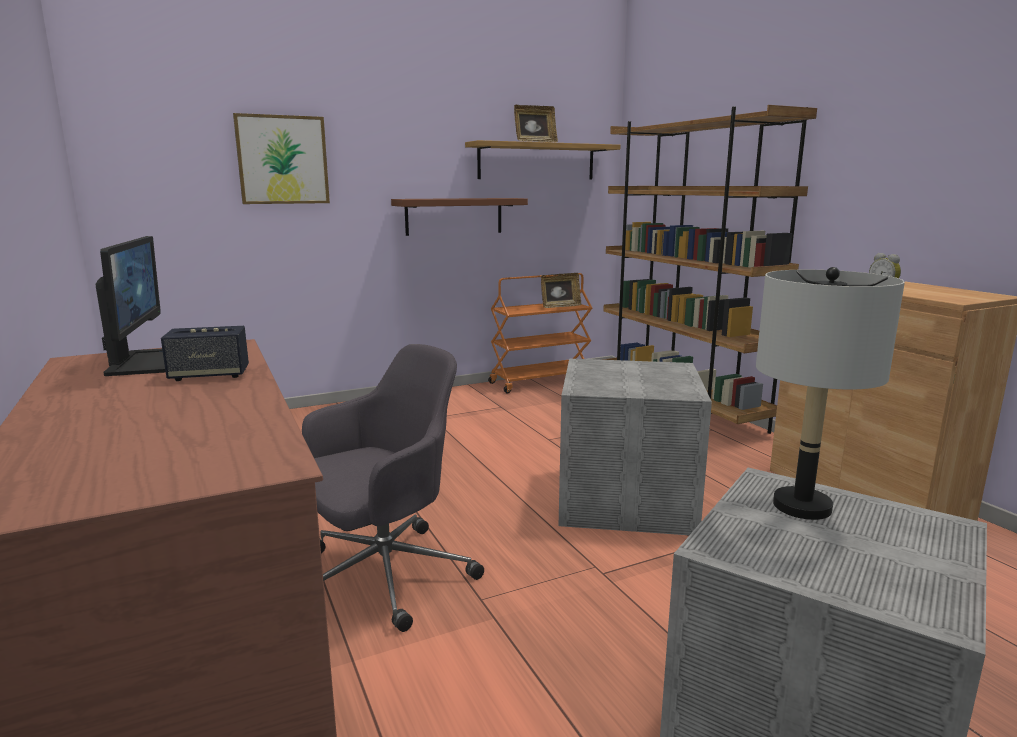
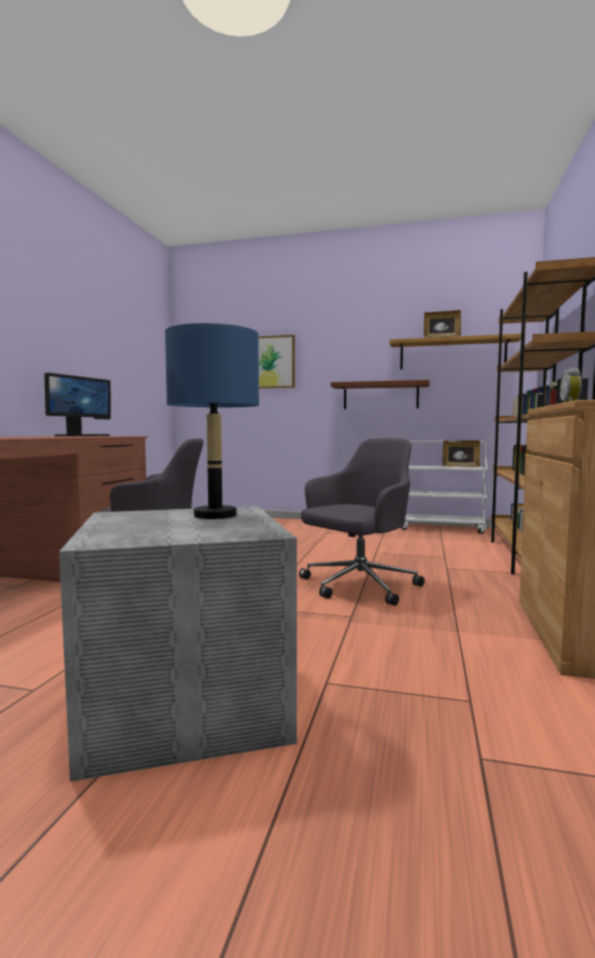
camera: 40 degrees right, 10 degrees down
speaker [161,326,249,381] -> none
orange cart [488,273,592,393] -> white cart [401,441,487,534]
grey storage box [559,359,712,535] -> grey office chair [299,438,425,606]
grey table lamp [756,267,905,520] -> blue table lamp [165,323,259,519]

